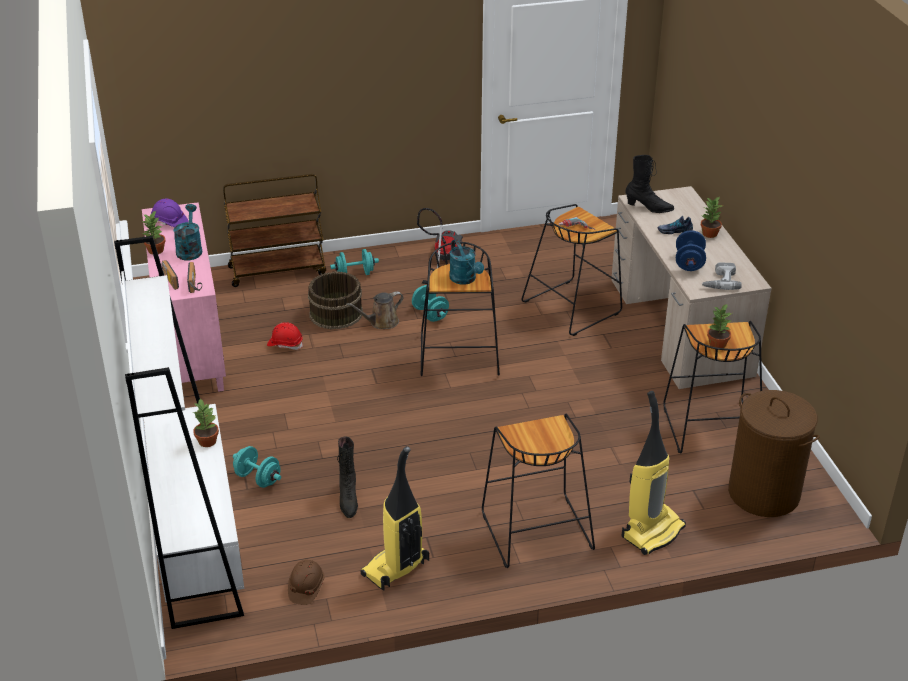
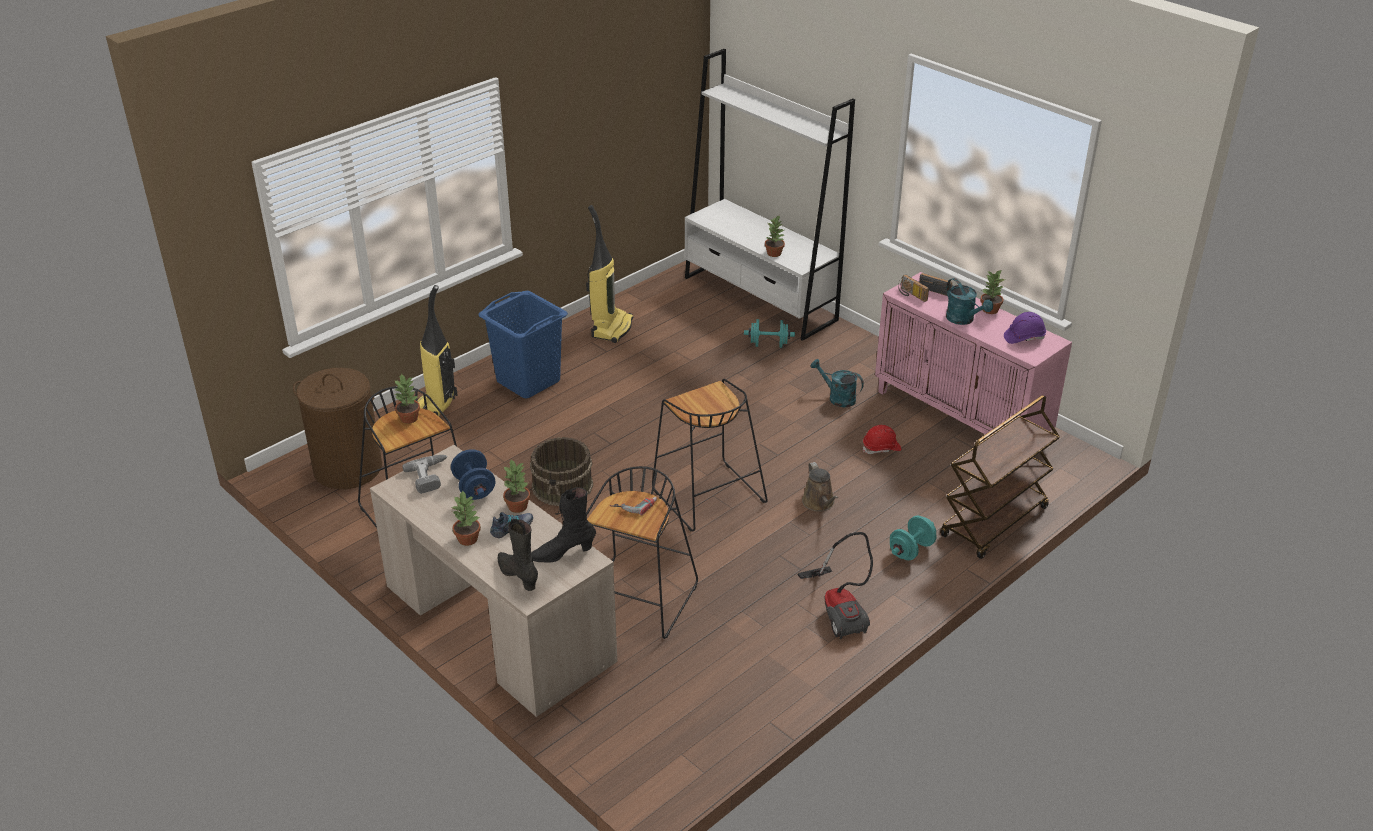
camera: 150 degrees right, 0 degrees up
brown hard hat [288,560,325,605] -> none
brown bucket [308,272,363,329] -> brown bucket moved to [530,437,593,506]
black boot [337,437,358,518] -> black boot moved to [497,519,538,591]
brown watering can [347,291,403,329] -> brown watering can turned 135 degrees clockwise [802,462,838,512]
turquoise dumbbell [412,285,449,322] -> none
turquoise watering can [449,239,484,285] -> turquoise watering can moved to [810,359,864,407]
black stool [482,414,595,568] -> blue laundry basket [478,291,568,398]
none -> potted plant [503,460,530,513]

